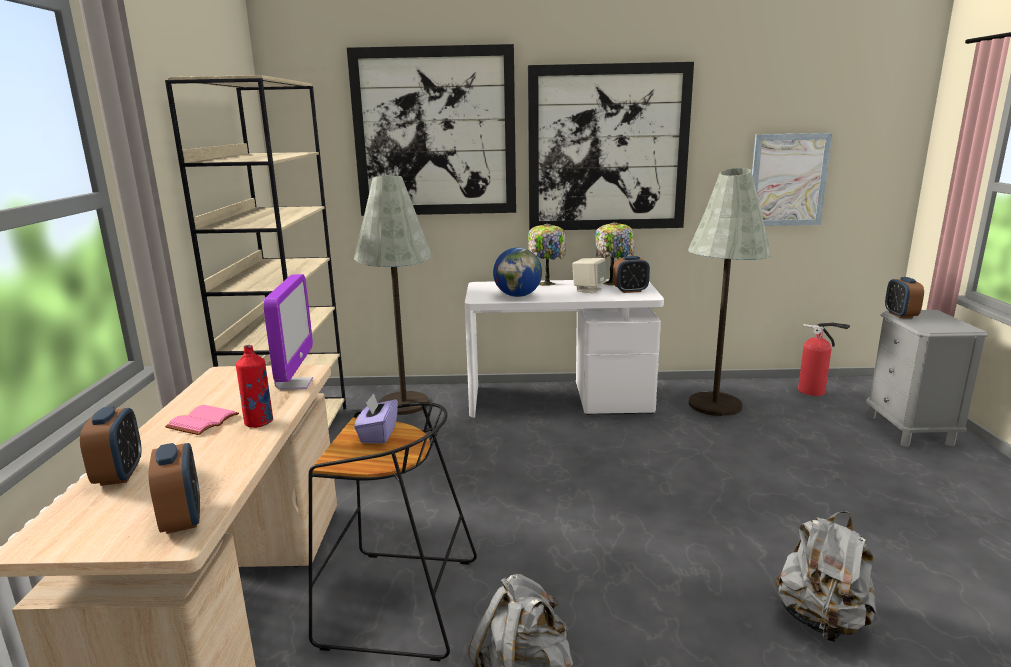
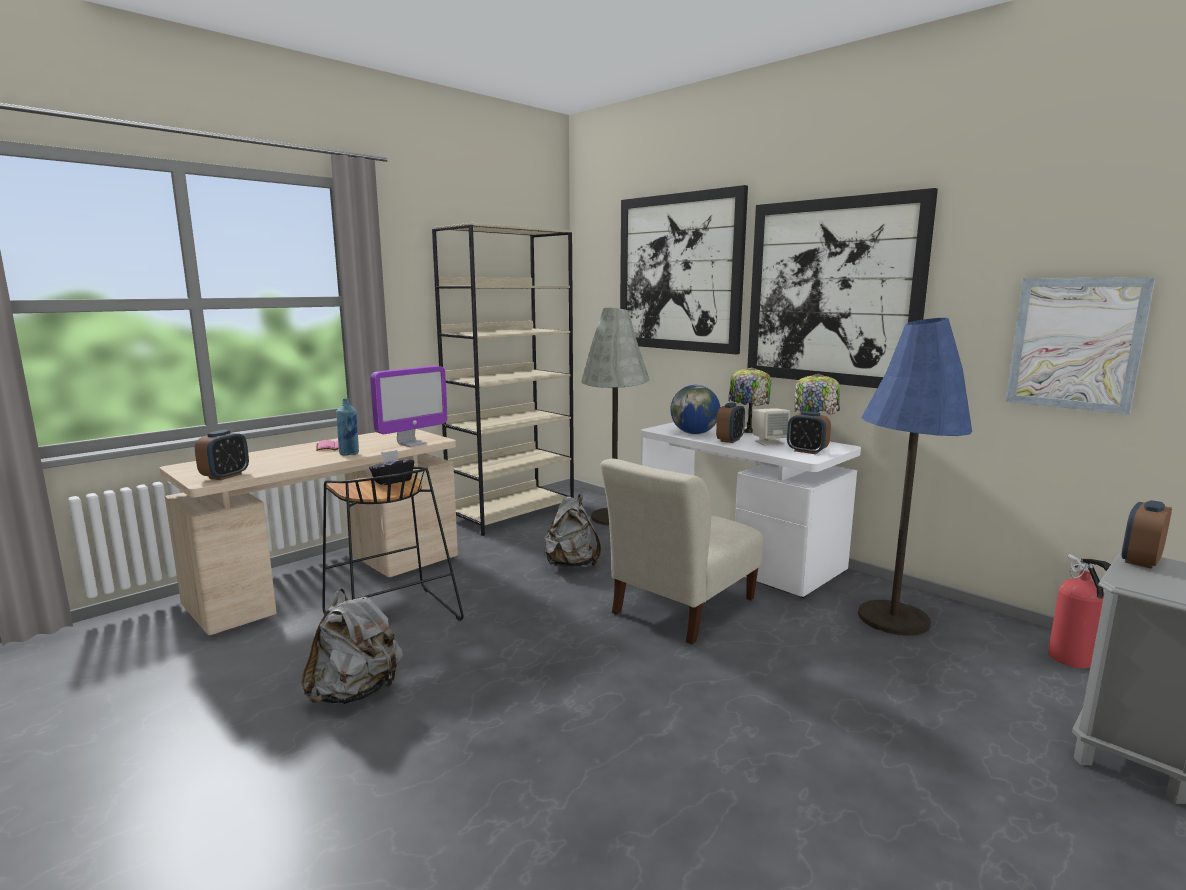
camera: 45 degrees right, 5 degrees down
alarm clock [80,407,142,486] -> alarm clock moved to [716,403,745,443]
red bottle [236,345,273,428] -> blue bottle [336,399,359,456]
purple tissue box [354,393,398,443] -> black tissue box [369,450,414,485]
grey floor lamp [688,168,770,416] -> blue floor lamp [858,318,972,636]
grey backpack [776,511,877,642] -> grey backpack moved to [544,494,601,567]
none -> beige chair [600,459,763,644]

